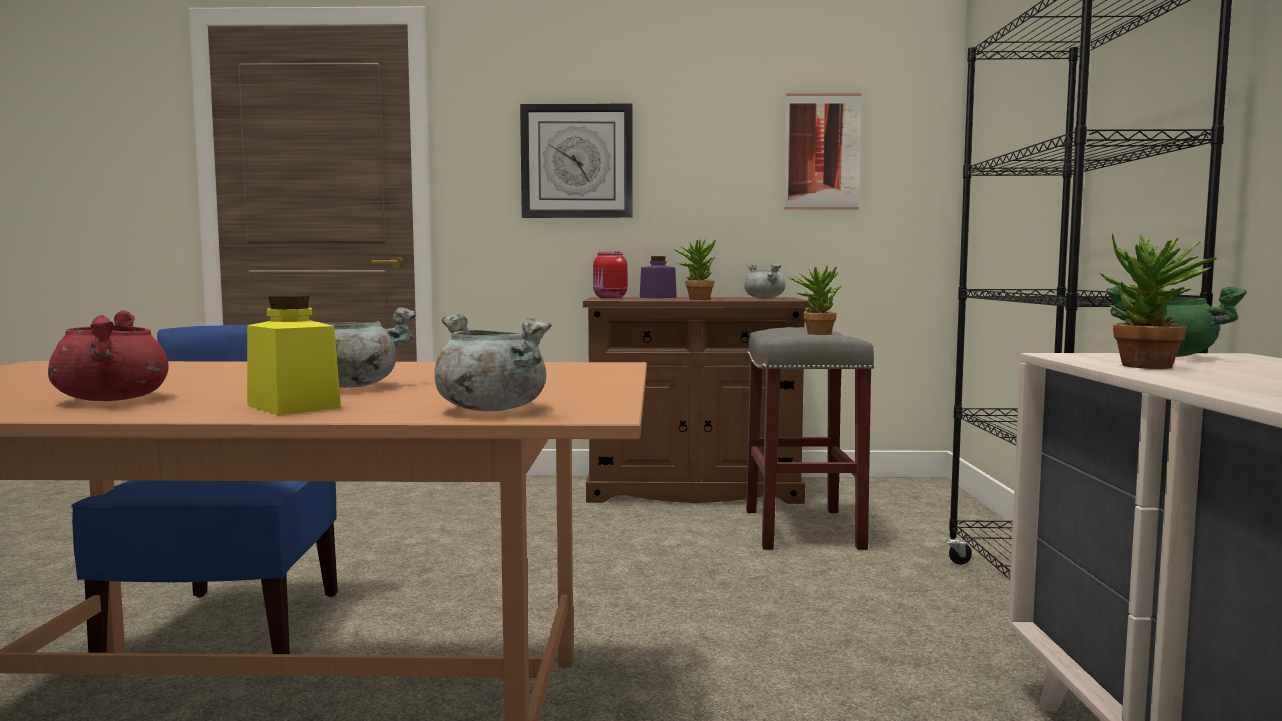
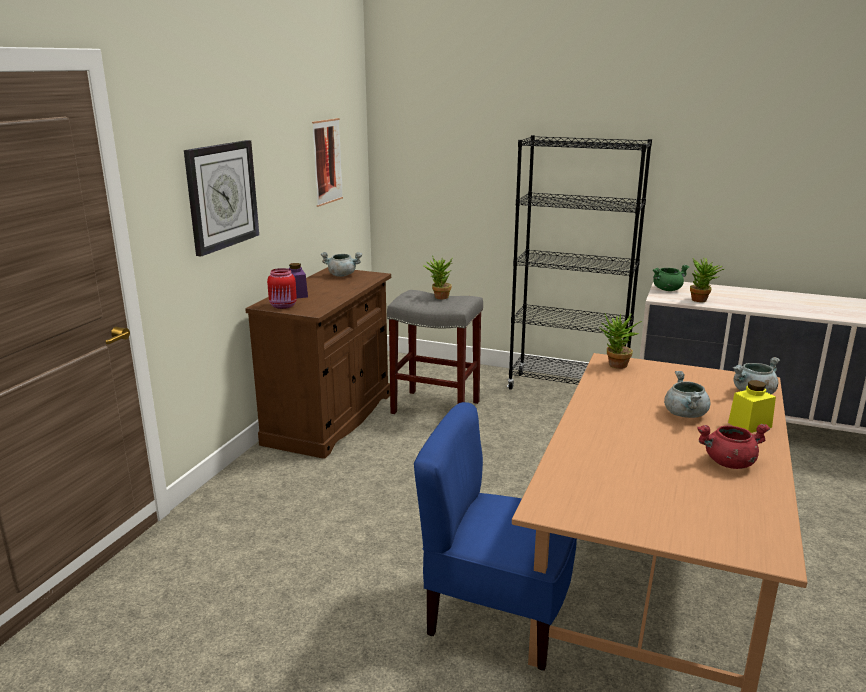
camera: 70 degrees left, 15 degrees up
potted plant [674,239,716,300] -> potted plant moved to [599,313,642,369]

